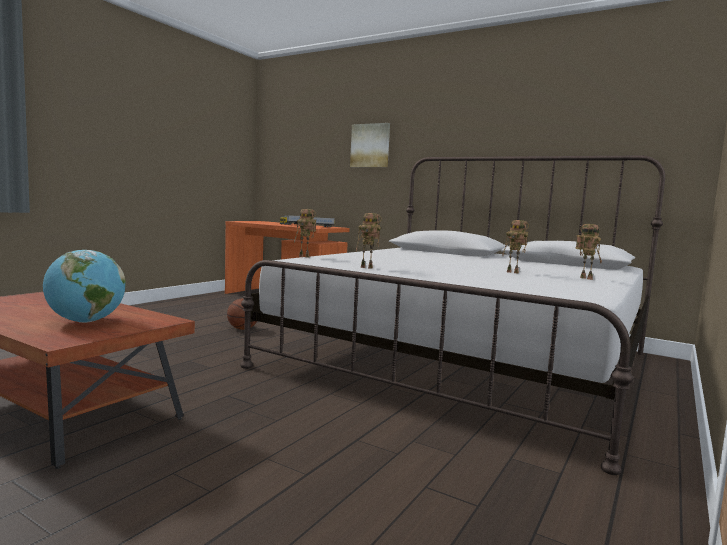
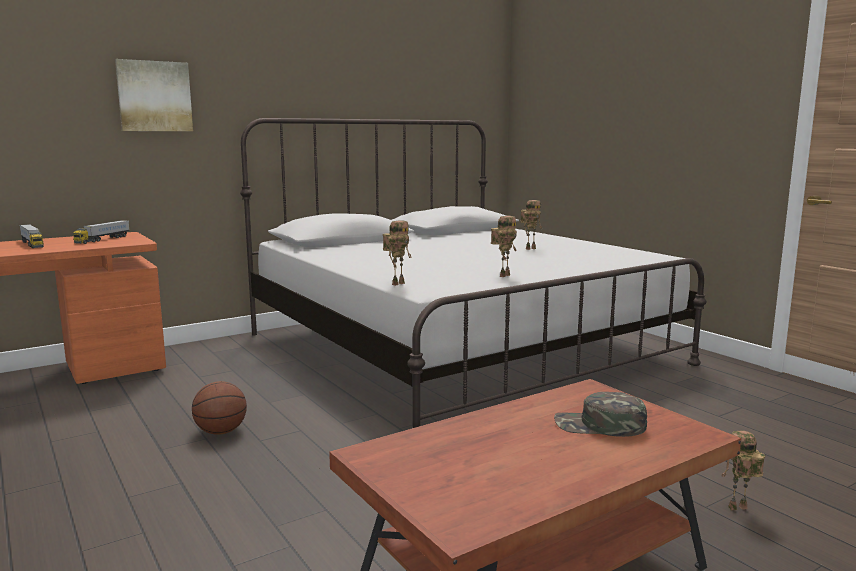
camera: 65 degrees left, 5 degrees up
globe [43,250,126,323] -> green cap [554,392,647,437]
toy robot [575,224,602,280] -> toy robot moved to [721,431,765,510]

